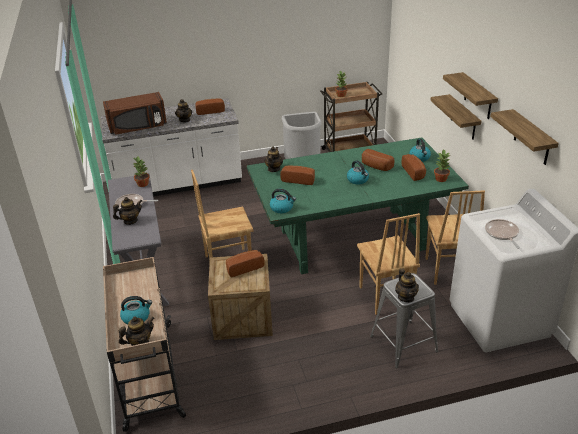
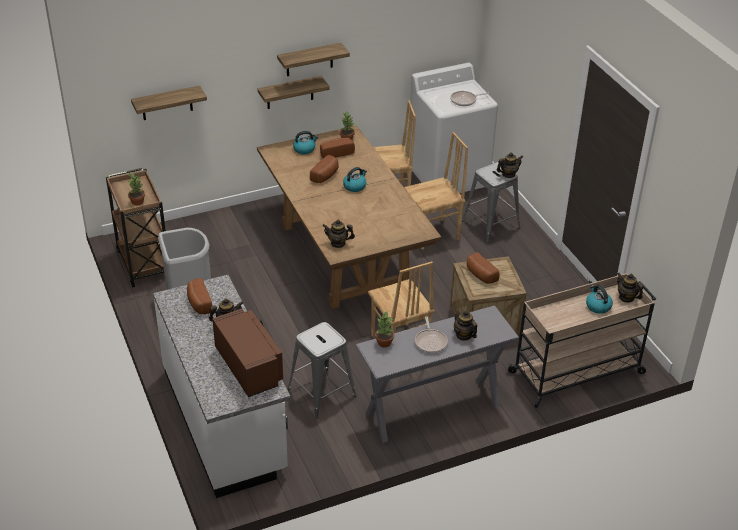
camera: 100 degrees left, 5 degrees up
green dining table [247,138,469,274] -> brown dining table [257,126,442,309]
kettle [270,189,296,213] -> none
bread [280,166,315,185] -> none
shelf [490,109,559,165] -> shelf moved to [131,86,207,120]
none -> grey stool [287,322,356,418]

